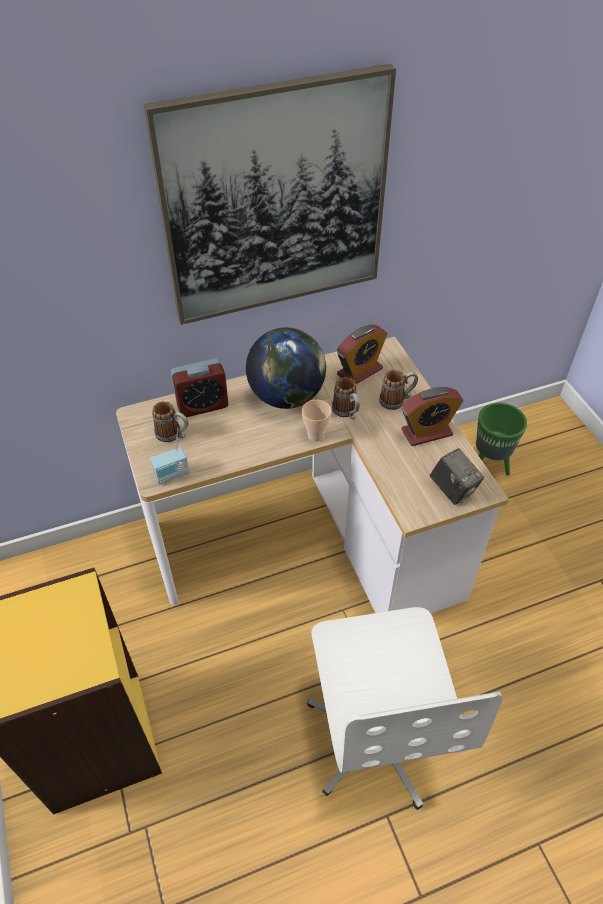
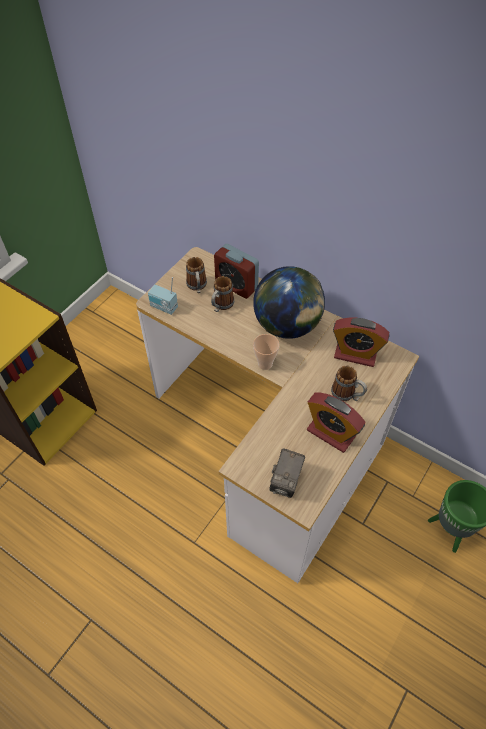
camera: 55 degrees right, 5 degrees up
picture [144,64,396,325] -> none
white office chair [307,607,502,810] -> none
mug [332,377,359,420] -> mug moved to [211,276,234,312]

